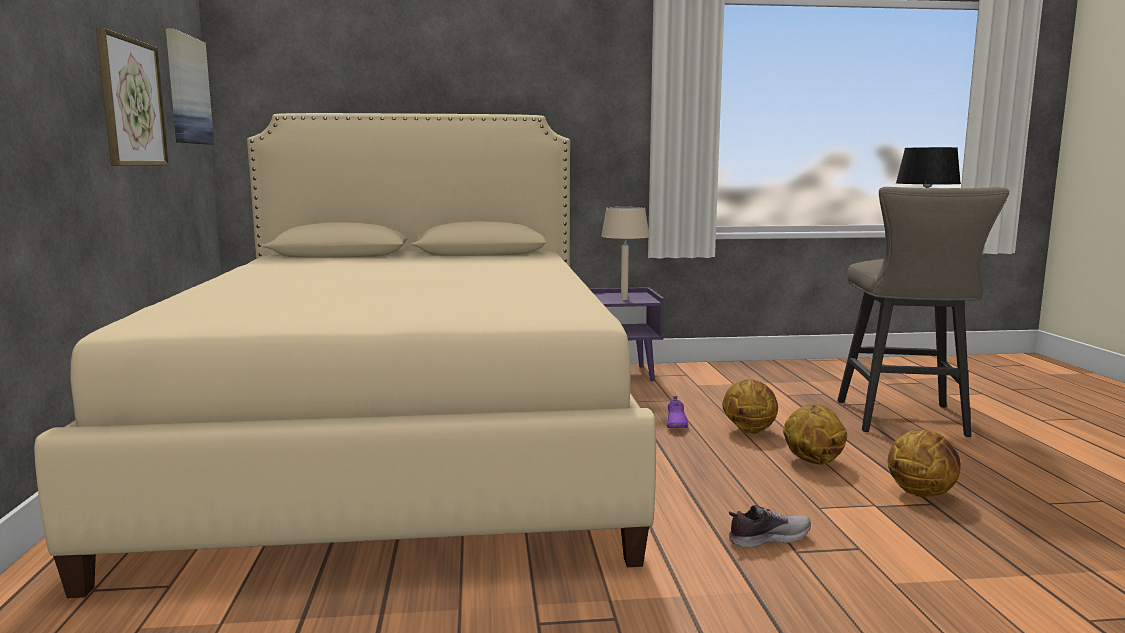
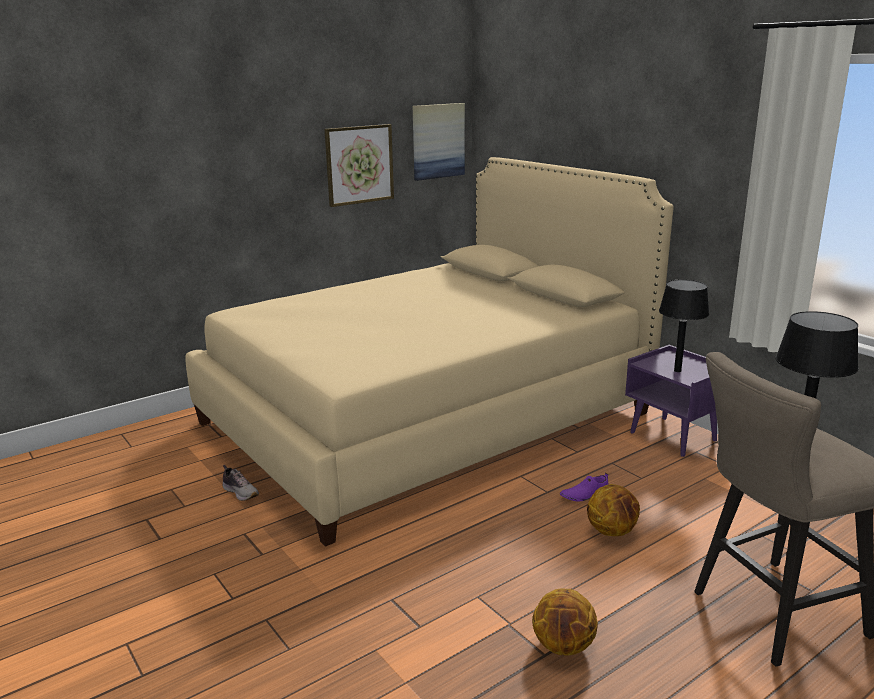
camera: 60 degrees right, 10 degrees up
beige table lamp [601,207,650,300] -> black table lamp [659,280,709,372]
shoe [729,505,811,548] -> shoe moved to [223,465,259,501]
basketball [783,404,847,465] -> none

